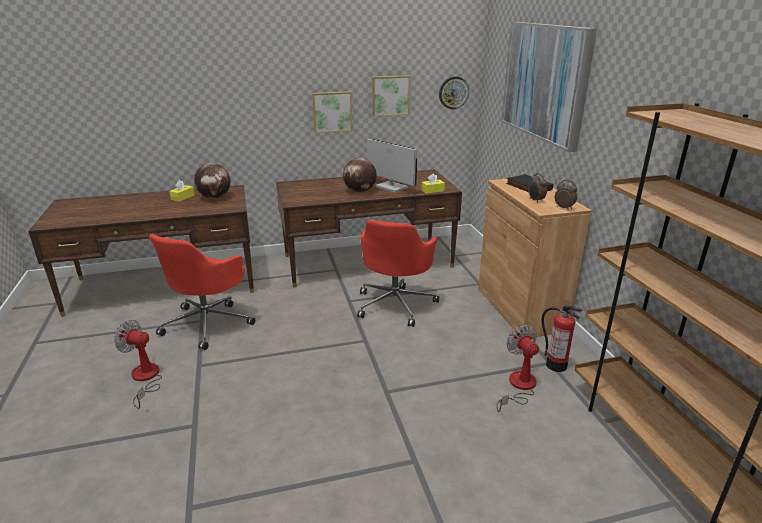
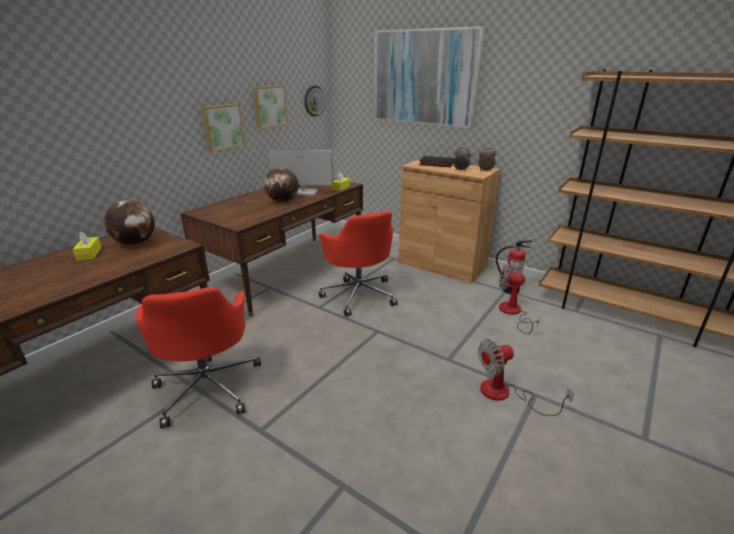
camera: 40 degrees left, 0 degrees up
fan [114,320,162,409] -> fan moved to [478,339,574,416]

